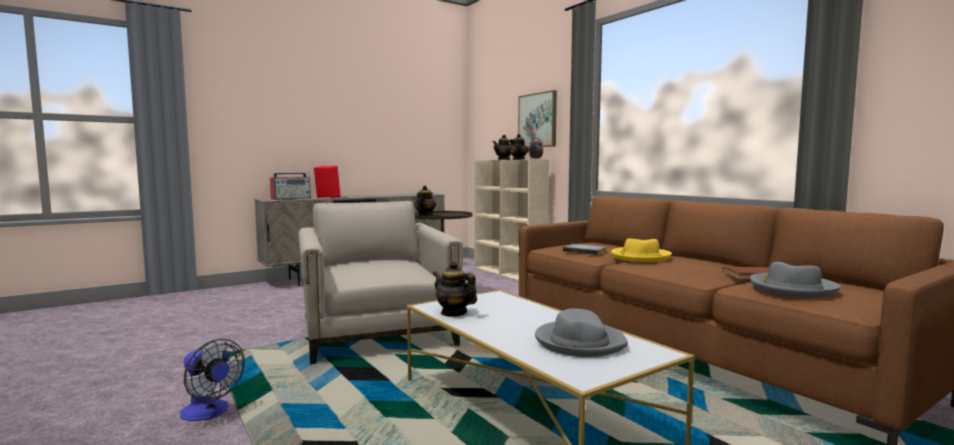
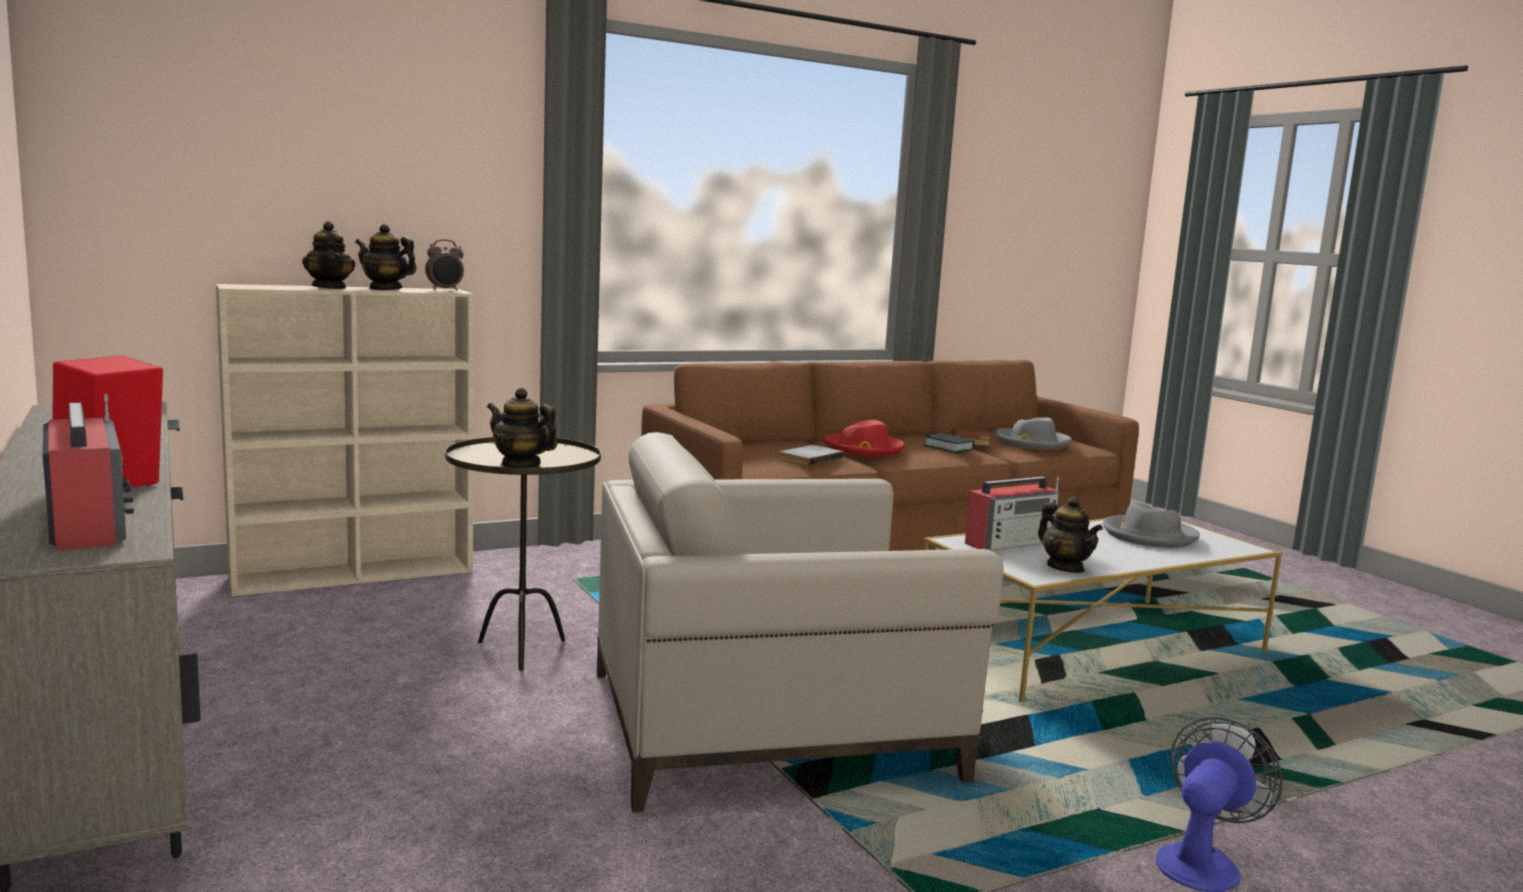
camera: 85 degrees left, 5 degrees up
teapot [433,261,477,317] -> teapot turned 75 degrees counterclockwise [1038,496,1103,573]
picture [518,90,557,148] -> none
yellow hat [611,238,672,262] -> red hat [822,420,905,456]
none -> book [924,433,974,453]
none -> radio [965,476,1059,551]

